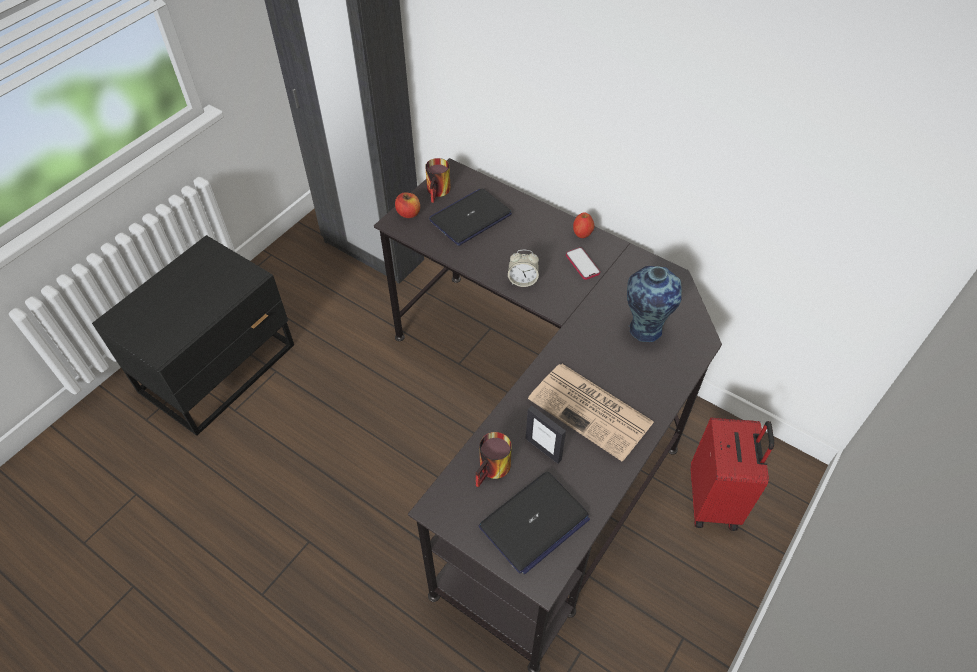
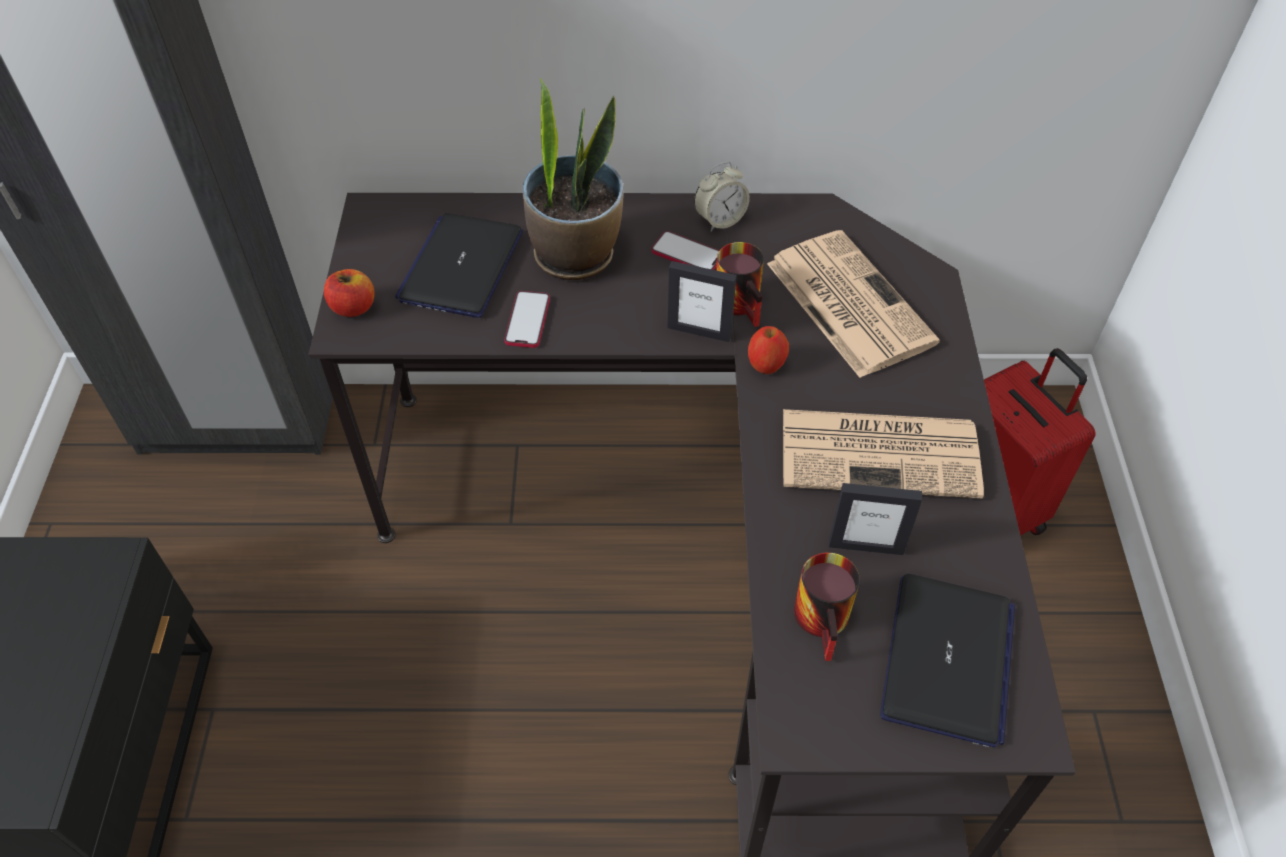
camera: 35 degrees left, 0 degrees up
mug [425,158,451,203] -> mug moved to [716,242,764,327]
alarm clock [508,250,539,287] -> alarm clock moved to [694,162,750,231]
apple [573,212,594,238] -> apple moved to [748,326,789,374]
vase [627,266,682,342] -> newspaper [767,230,940,378]
none -> phone [504,291,550,348]
none -> potted plant [523,79,624,280]
none -> picture frame [667,261,737,342]

